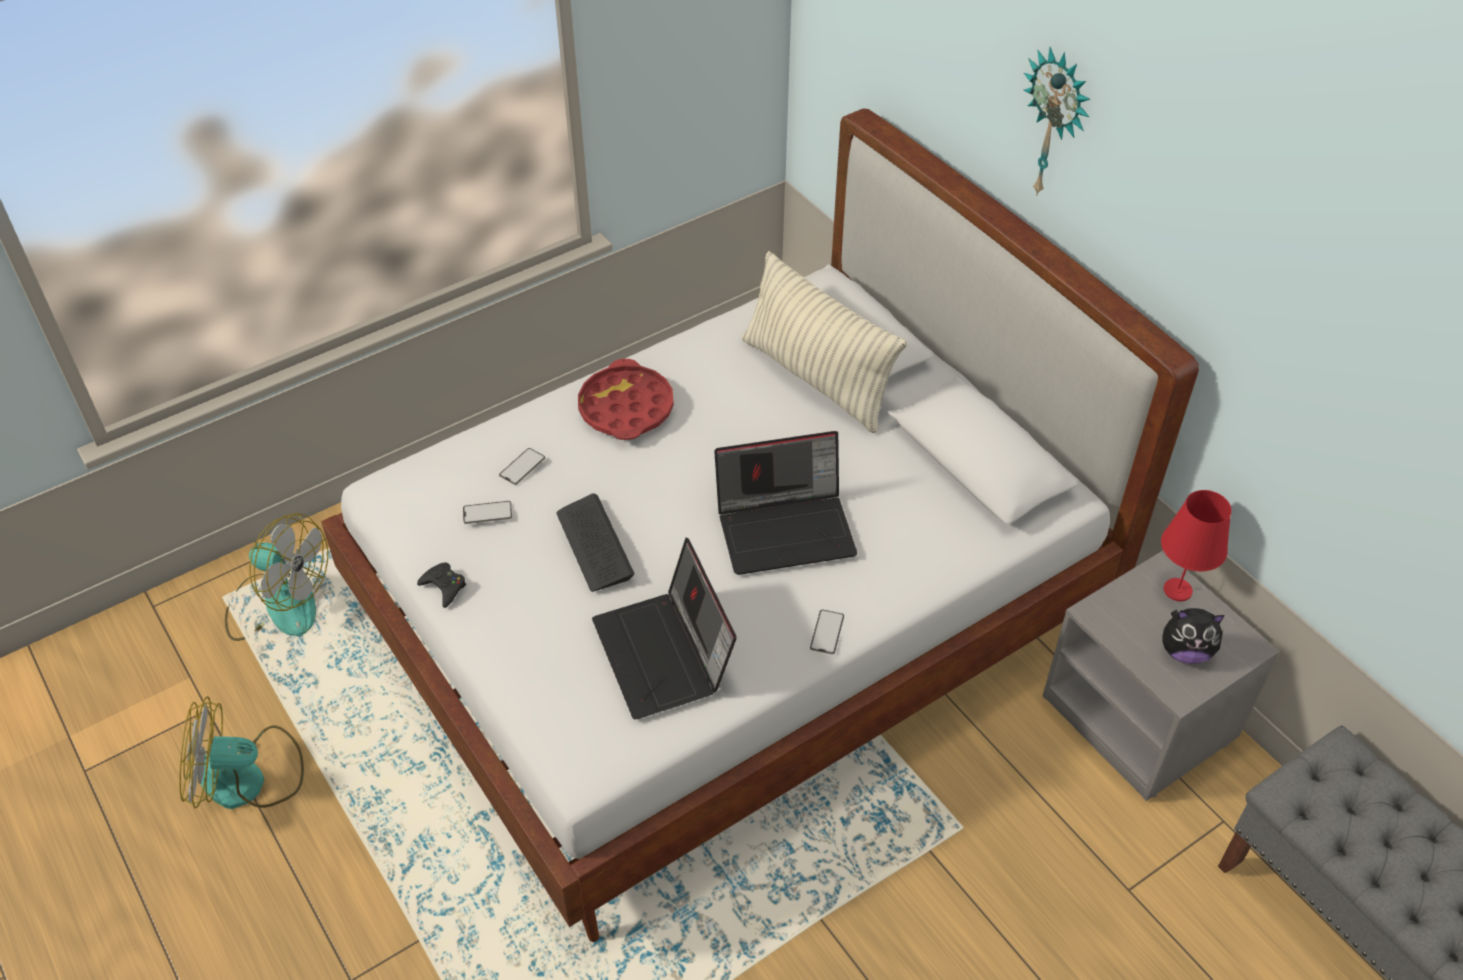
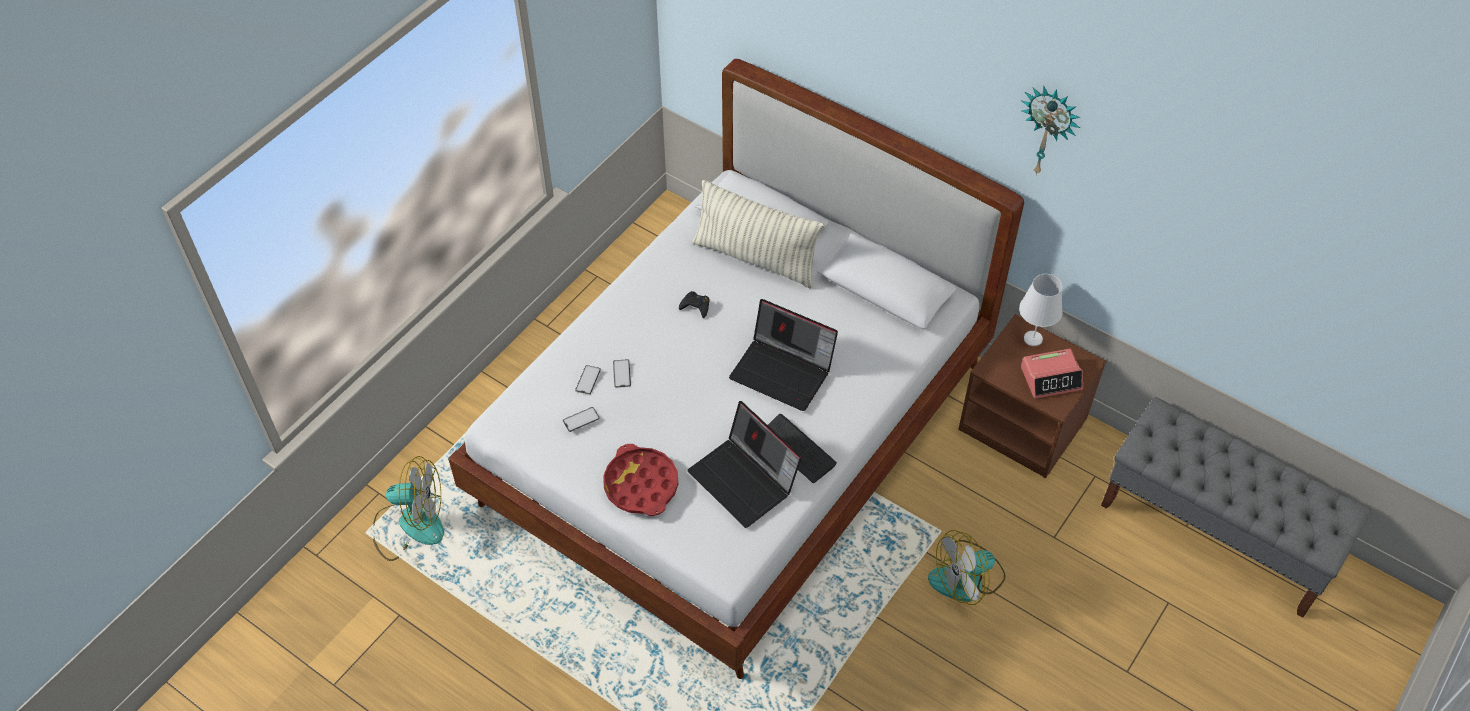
camera: 20 degrees left, 5 degrees up
fan [179,696,304,809] -> fan moved to [928,530,1005,605]
black game controller [417,562,466,608] -> black game controller moved to [679,291,710,318]
keyboard [556,493,634,592] -> keyboard moved to [768,414,837,483]
red tray [578,359,674,440] -> red tray moved to [603,444,678,516]
laptop [714,431,857,575] -> laptop turned 60 degrees clockwise [729,299,838,411]
phone [810,610,844,654] -> phone moved to [613,359,631,388]
wall clock [1024,47,1090,196] -> wall clock moved to [1022,85,1081,175]
grey nightstand [1043,551,1280,801] -> brown nightstand [958,314,1106,478]
red table lamp [1161,490,1232,601] -> white table lamp [1019,274,1063,346]
plush toy [1162,608,1225,664] -> alarm clock [1021,349,1083,399]

